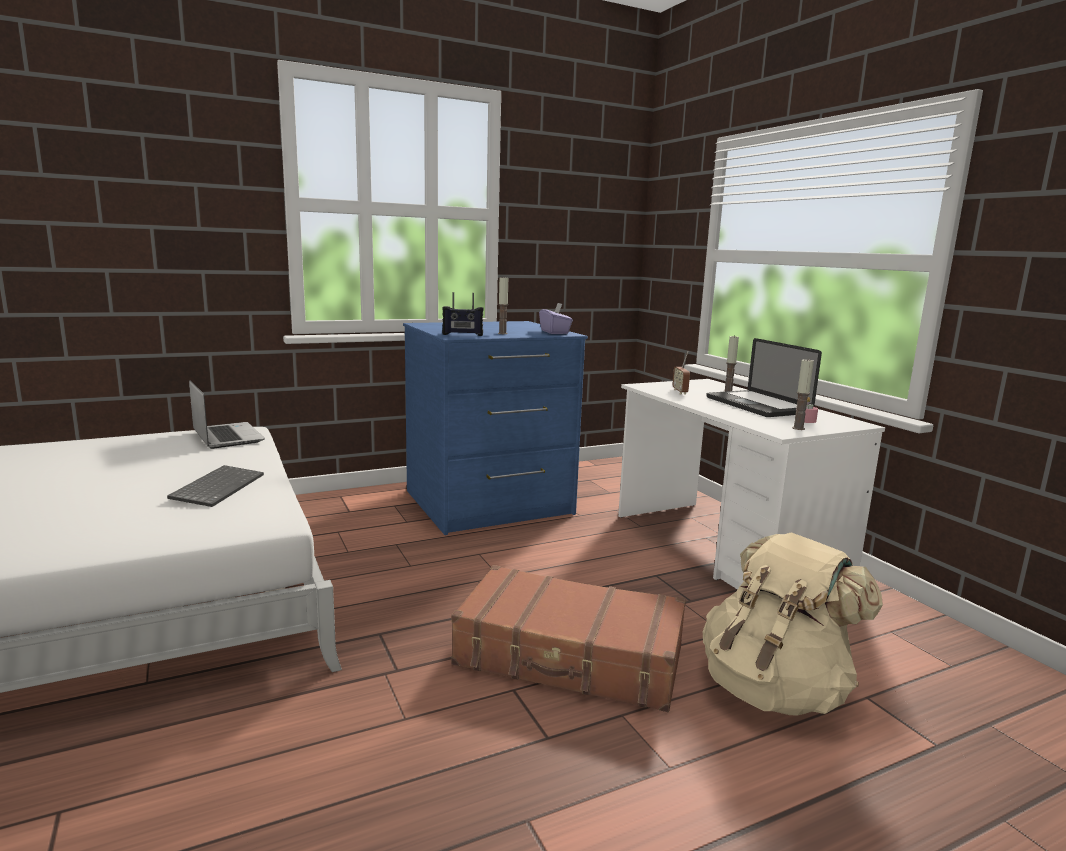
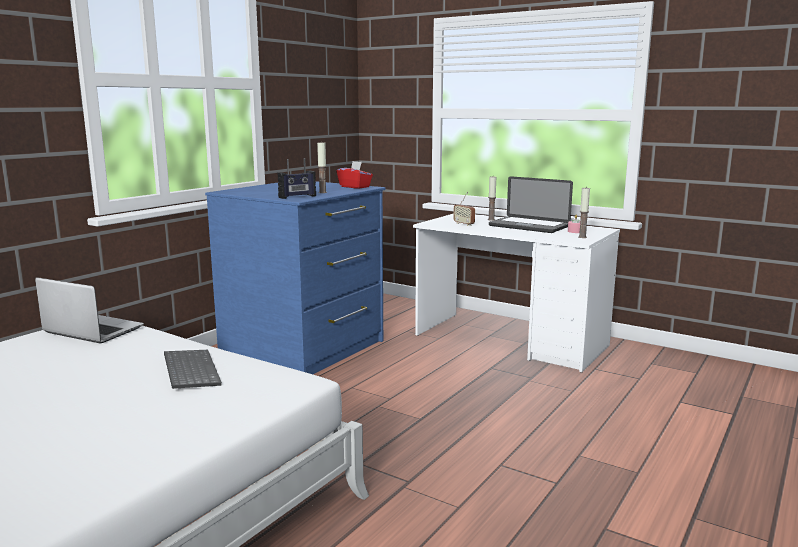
camera: 30 degrees left, 0 degrees up
brown suitcase [451,565,686,712] -> none
purple tissue box [539,303,573,334] -> red tissue box [337,161,373,189]
beige backpack [703,532,883,716] -> none

